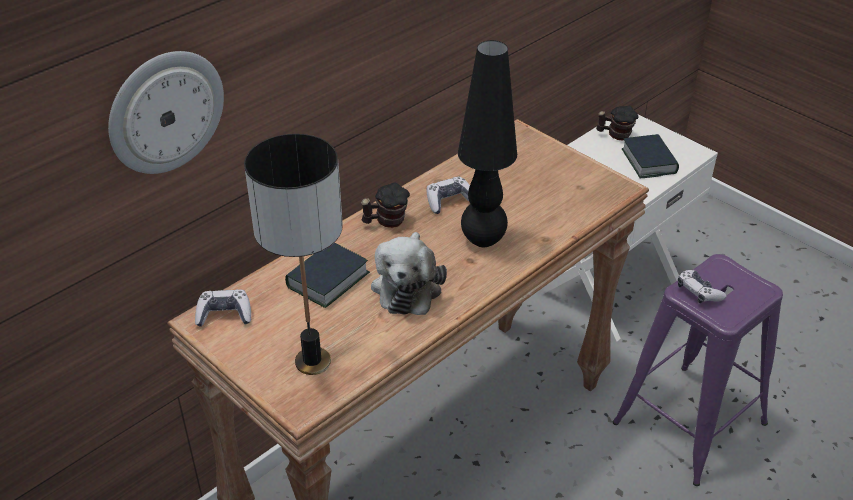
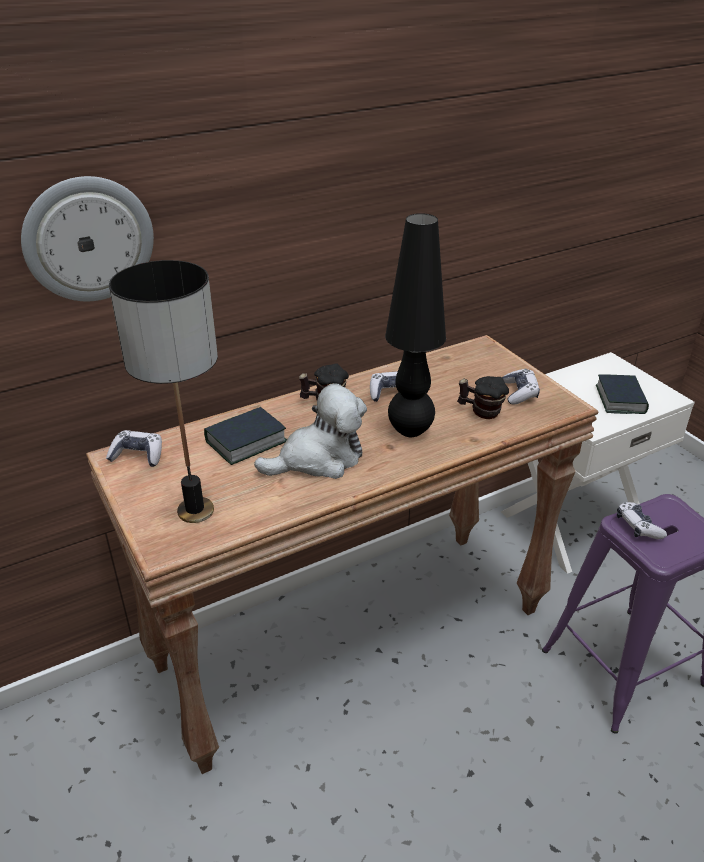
camera: 15 degrees right, 5 degrees down
plush toy [371,232,447,315] -> plush toy turned 135 degrees counterclockwise [254,383,367,479]
mug [596,106,639,140] -> mug moved to [457,376,509,419]
none -> game controller [502,369,540,405]

